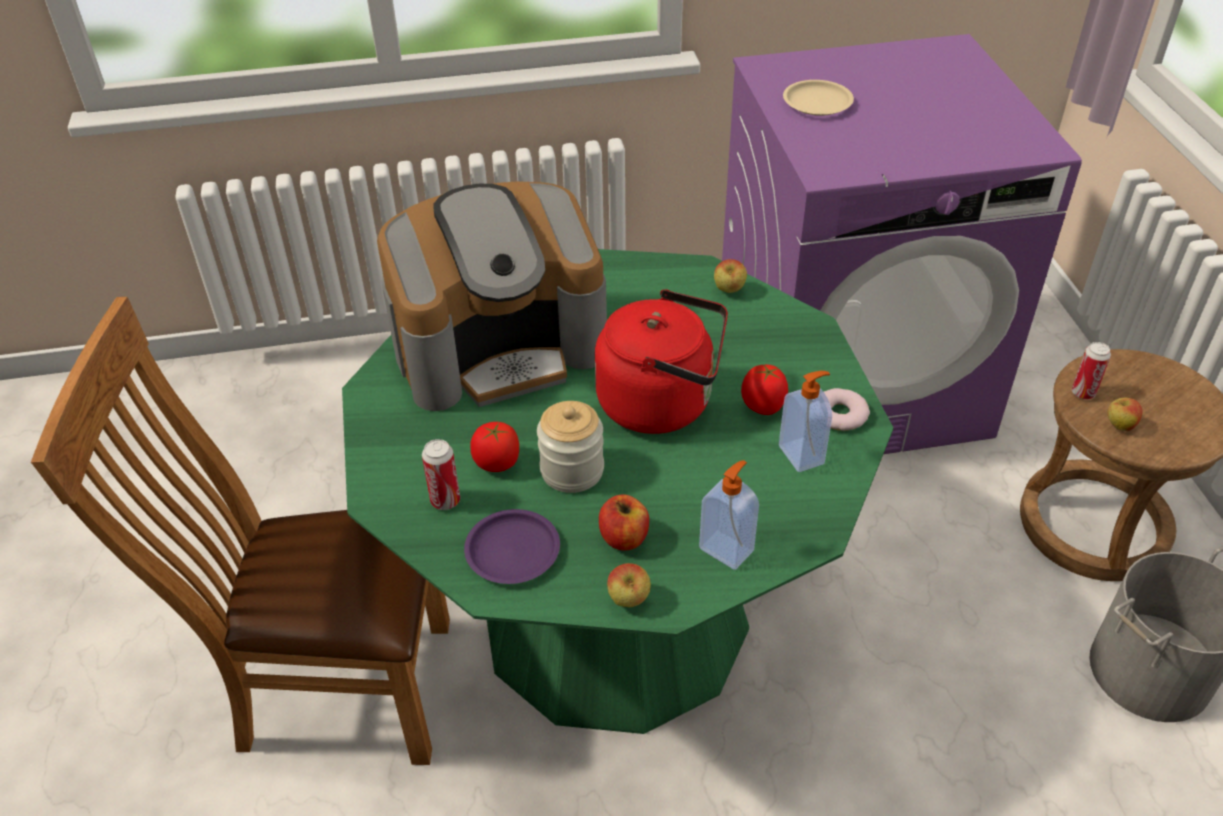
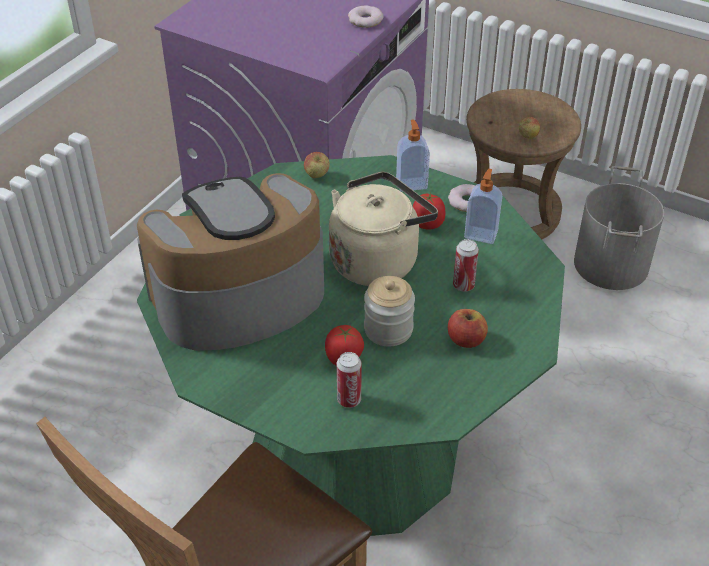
camera: 50 degrees left, 0 degrees up
coffee machine [377,181,607,411] -> coffee machine turned 135 degrees counterclockwise [137,173,324,351]
purple plate [464,509,560,584] -> none
red kettle [595,289,728,434] -> beige kettle [329,172,438,286]
apple [607,563,651,607] -> none
soap dispenser [699,460,759,570] -> soap dispenser moved to [396,120,430,192]
beige plate [783,80,854,116] -> none
can [1072,342,1111,399] -> can moved to [453,239,479,292]
none -> donut [348,5,384,28]

